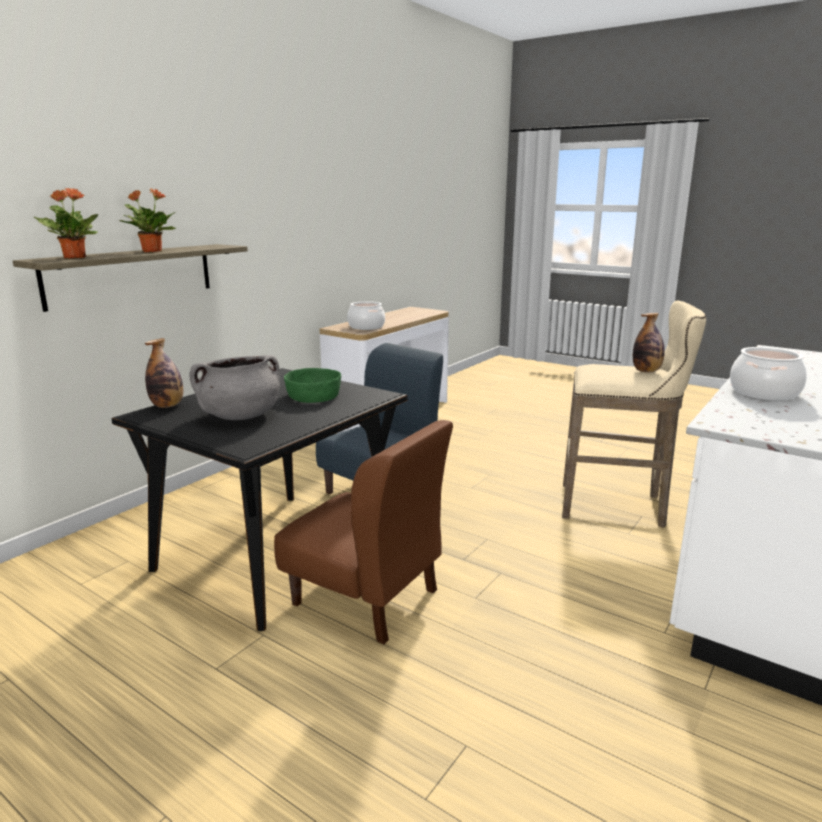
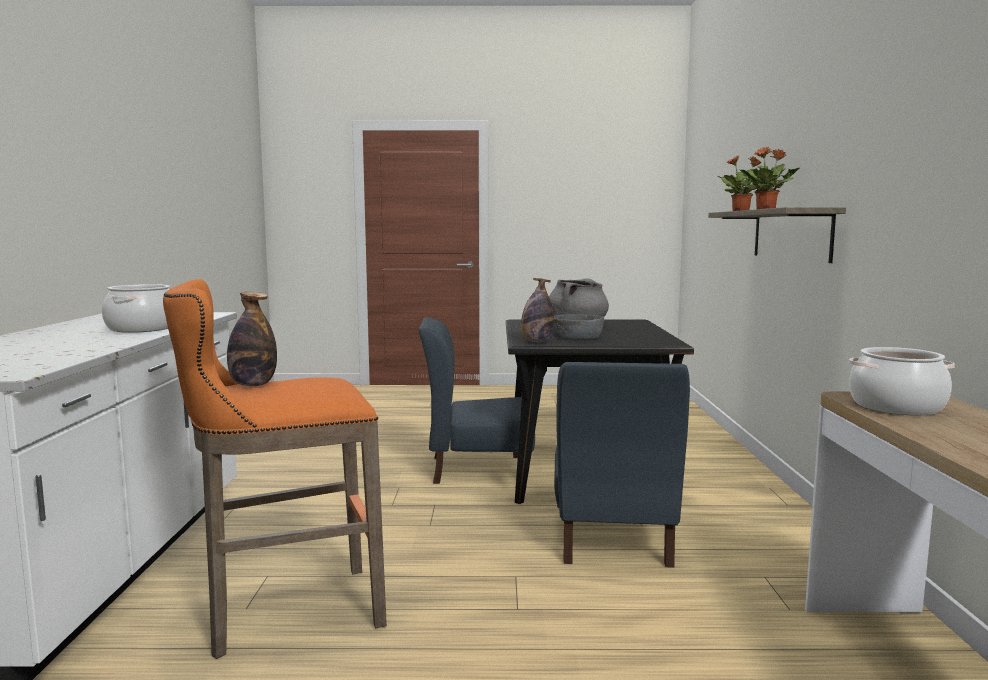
camera: 145 degrees right, 10 degrees down
bottle [145,338,183,408] -> bottle moved to [521,278,554,342]
brown chair [274,420,453,644] -> blue chair [419,317,535,484]
green bowl [284,368,341,403] -> grey bowl [552,314,604,339]
beige stool [562,301,706,528] -> orange stool [163,279,387,659]

